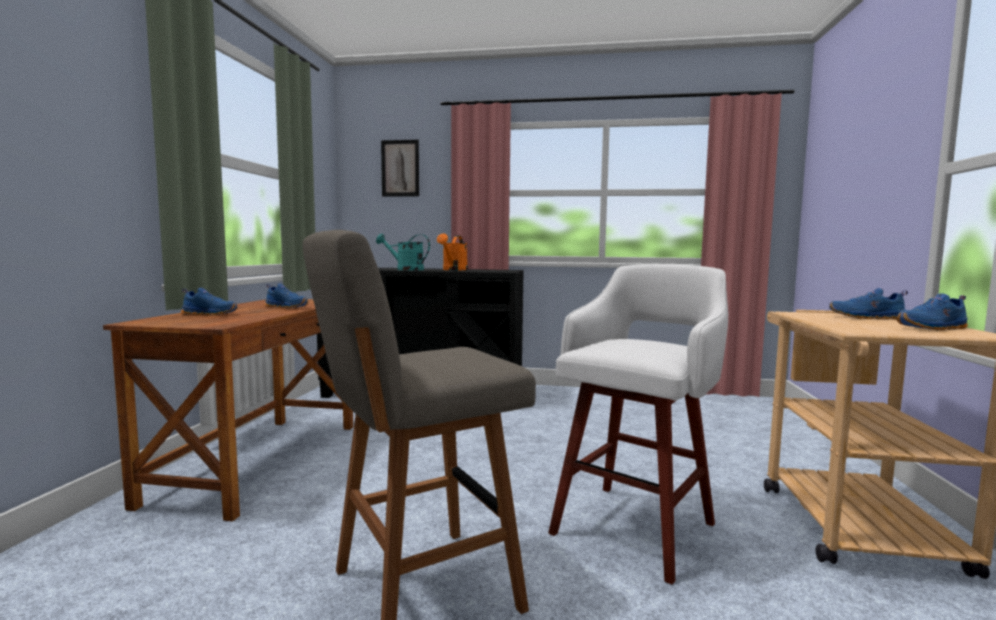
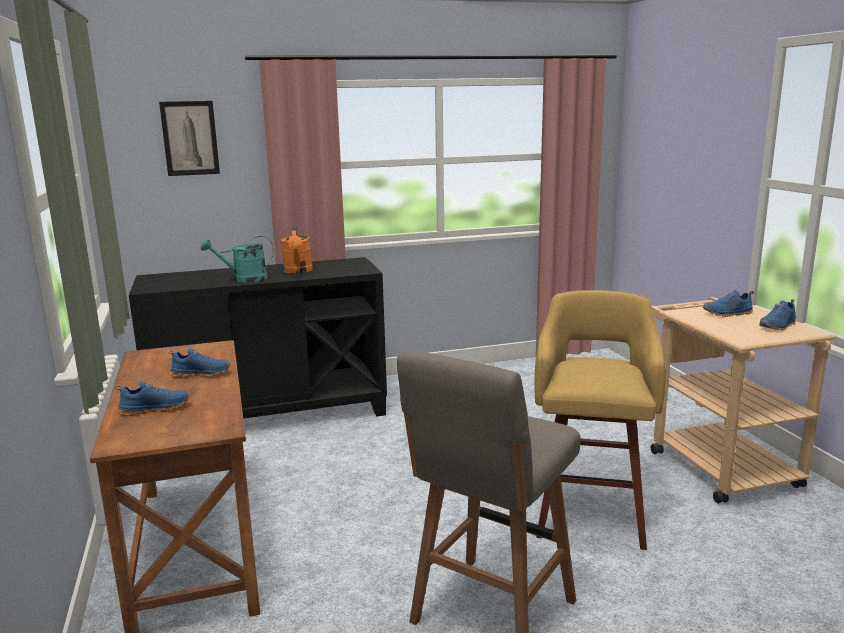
camera: 25 degrees left, 10 degrees up
white stool [548,264,728,585] -> yellow stool [534,290,666,550]

